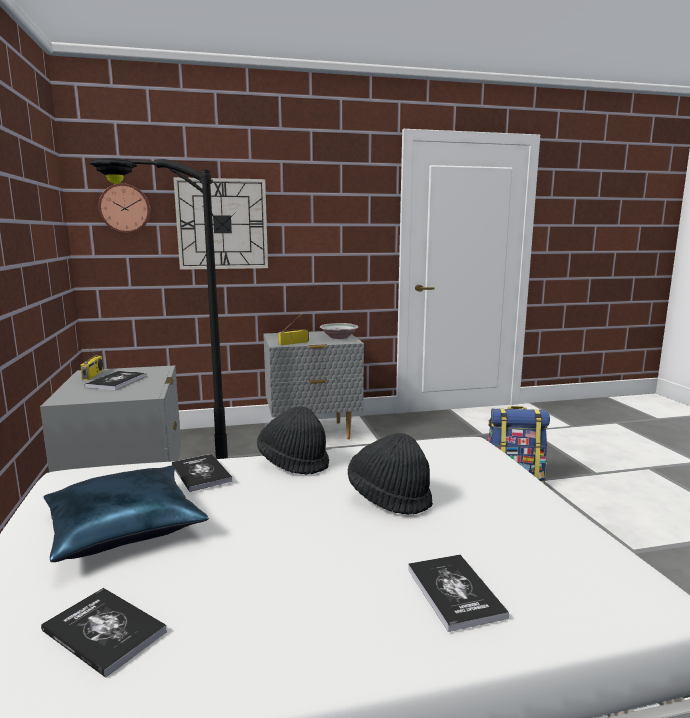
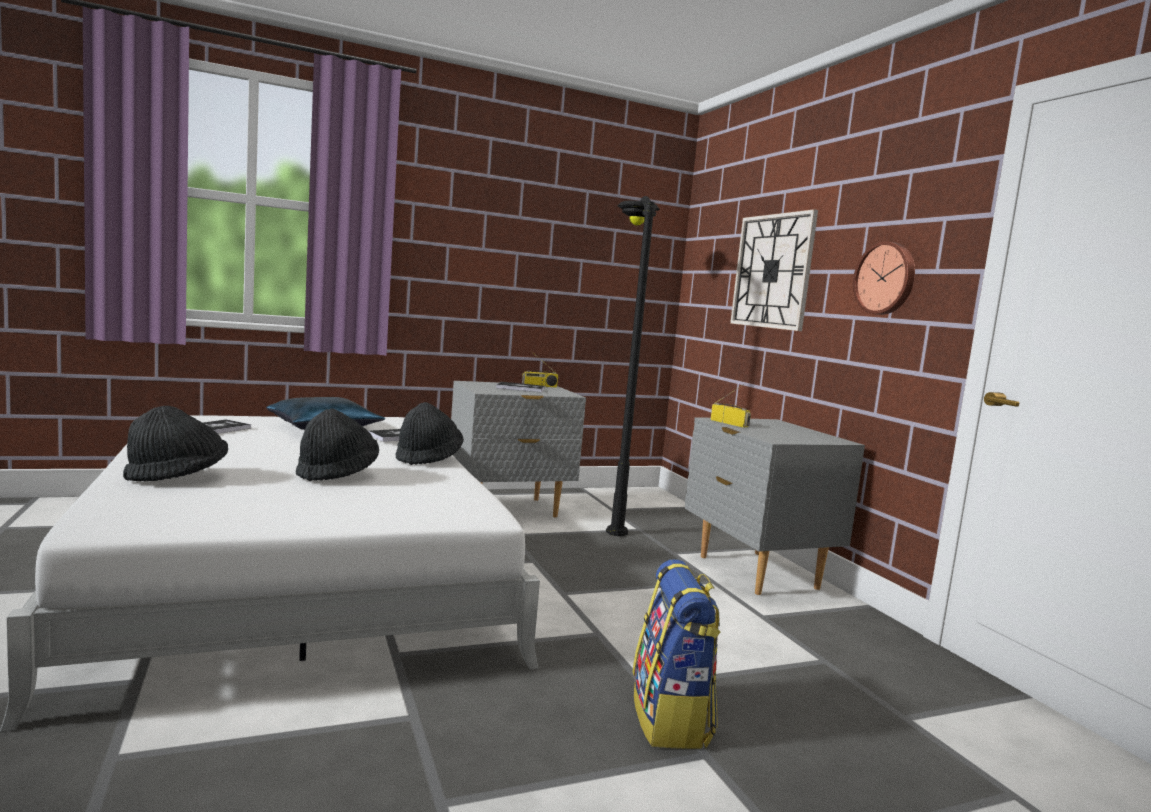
camera: 80 degrees right, 5 degrees down
wall clock [99,183,151,233] -> wall clock moved to [853,241,915,315]
bowl [320,323,358,339] -> none
book [408,555,509,632] -> black hat [123,406,228,481]

